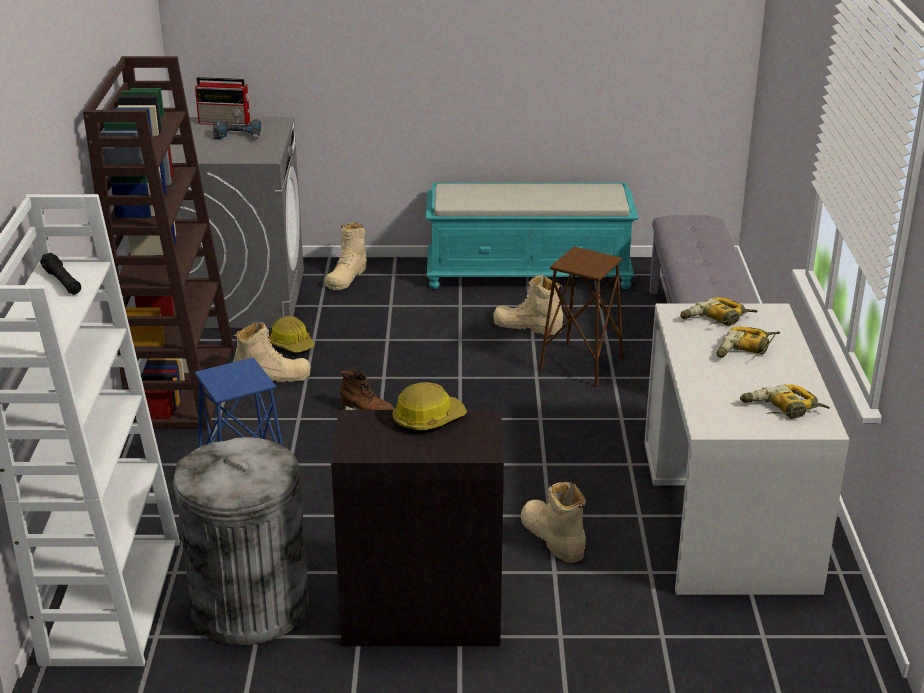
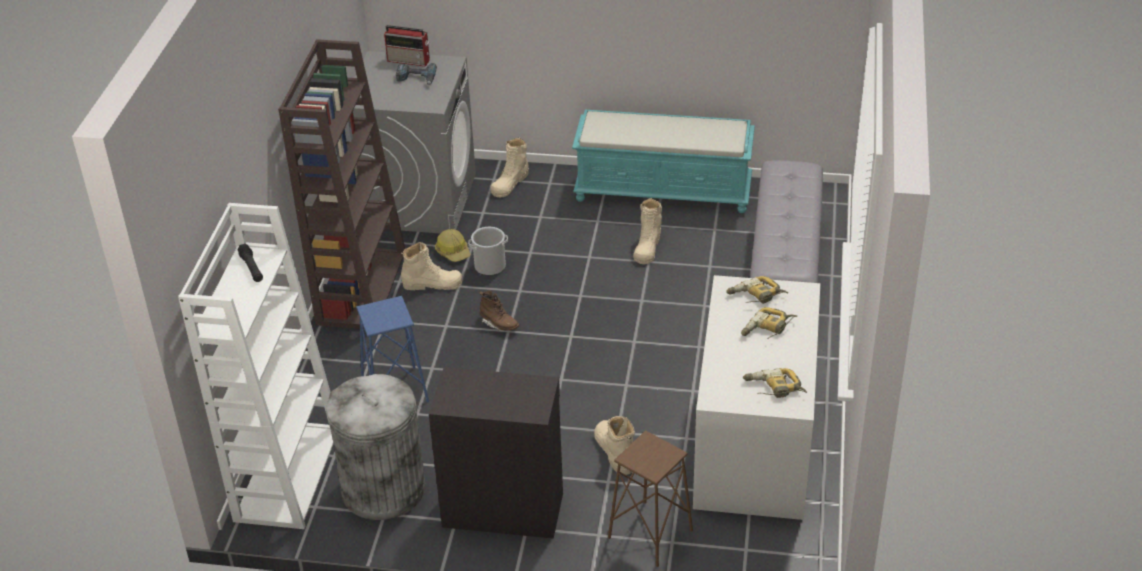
camera: 10 degrees right, 10 degrees up
hard hat [392,382,467,430] -> none
beige boot [493,275,563,335] -> beige boot turned 105 degrees counterclockwise [633,198,662,264]
brown stool [539,246,623,387] -> brown stool moved to [608,431,693,567]
none -> bucket [468,227,508,276]

